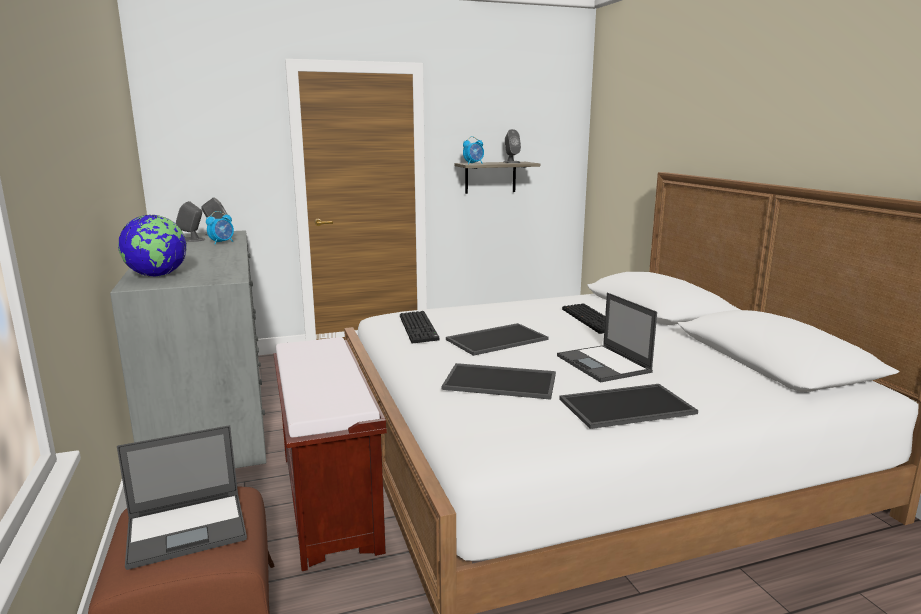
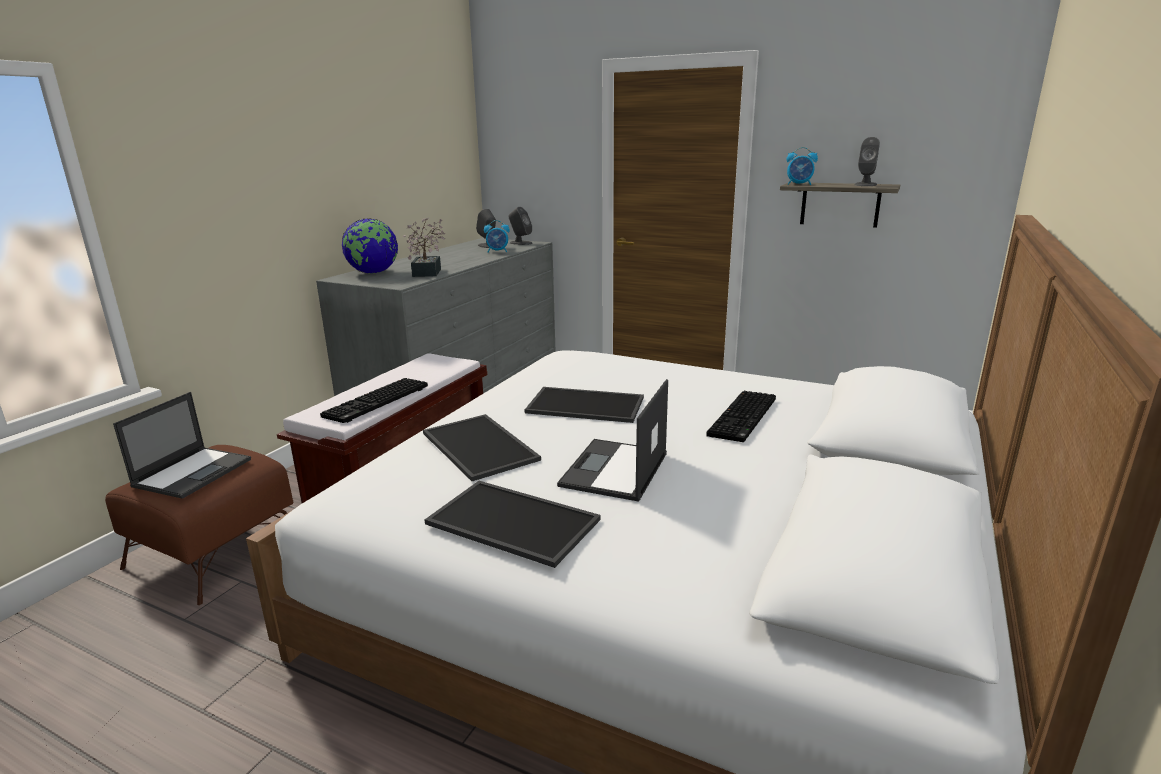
camera: 45 degrees right, 5 degrees up
laptop [117,425,247,570] -> laptop turned 90 degrees counterclockwise [113,392,251,499]
keyboard [400,311,439,343] -> keyboard moved to [320,378,428,423]
none -> potted plant [403,217,445,277]

